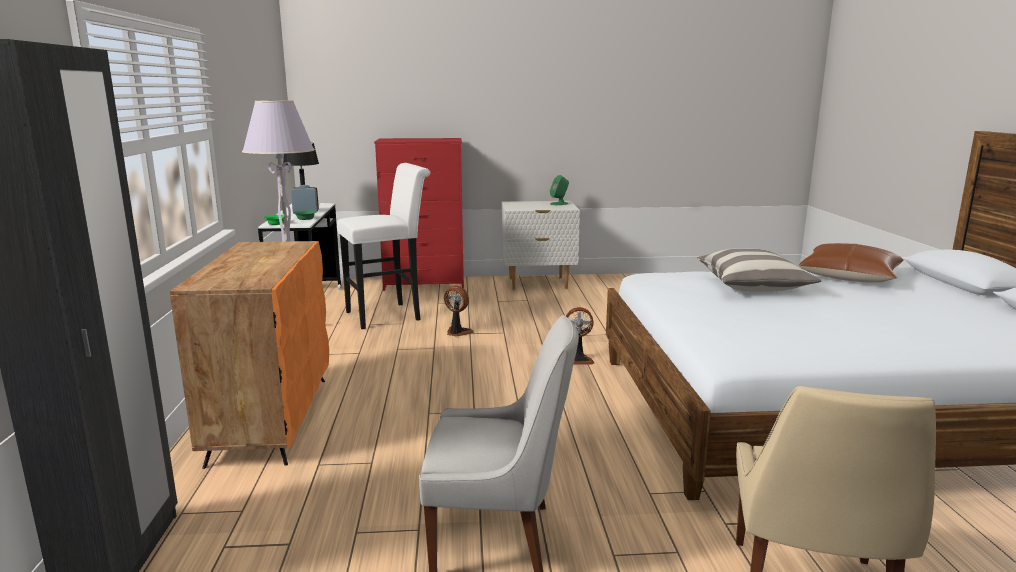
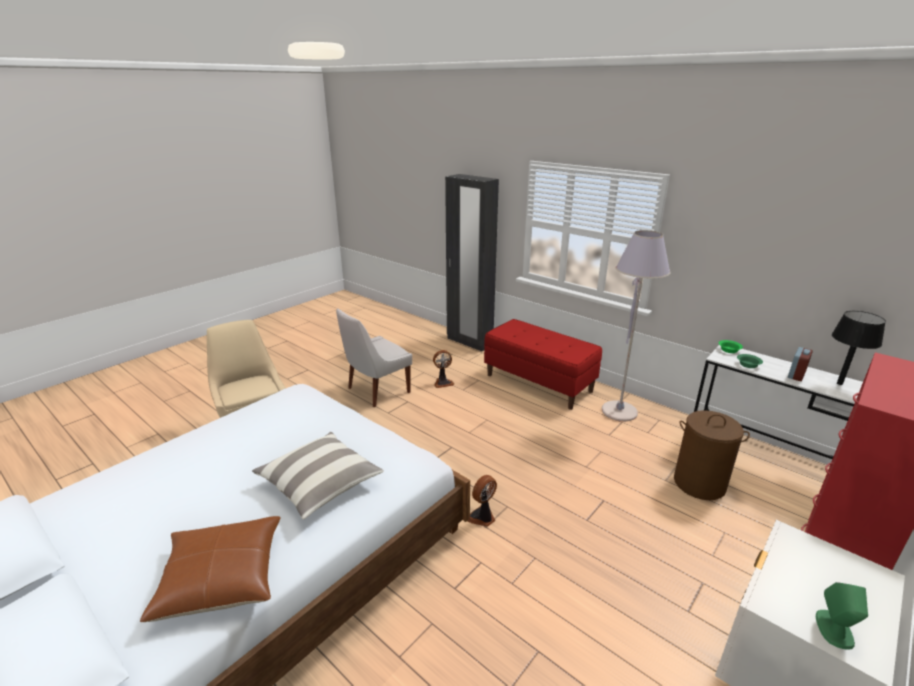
camera: 135 degrees right, 10 degrees up
orange cabinet [169,241,329,469] -> red bench [484,319,602,410]
white stool [337,163,431,329] -> brown laundry basket [674,410,750,500]
fan [444,286,474,337] -> fan moved to [433,350,454,388]

